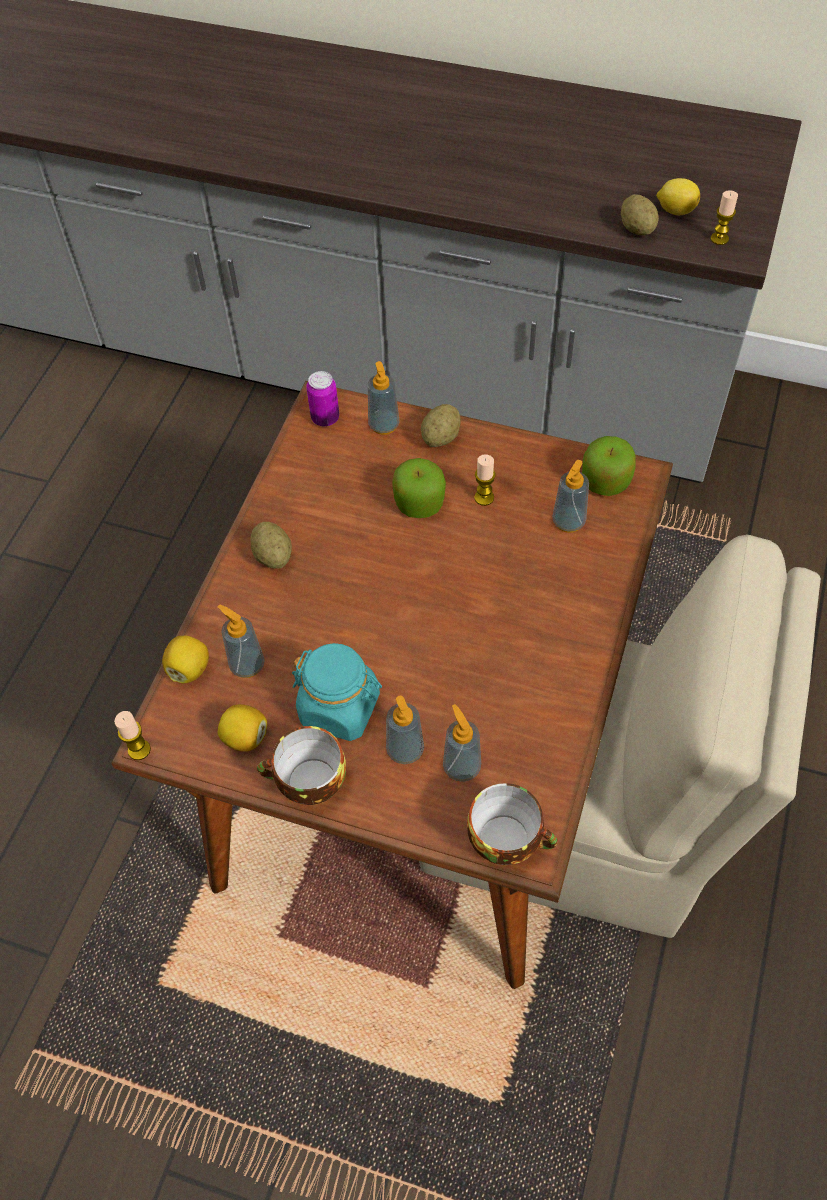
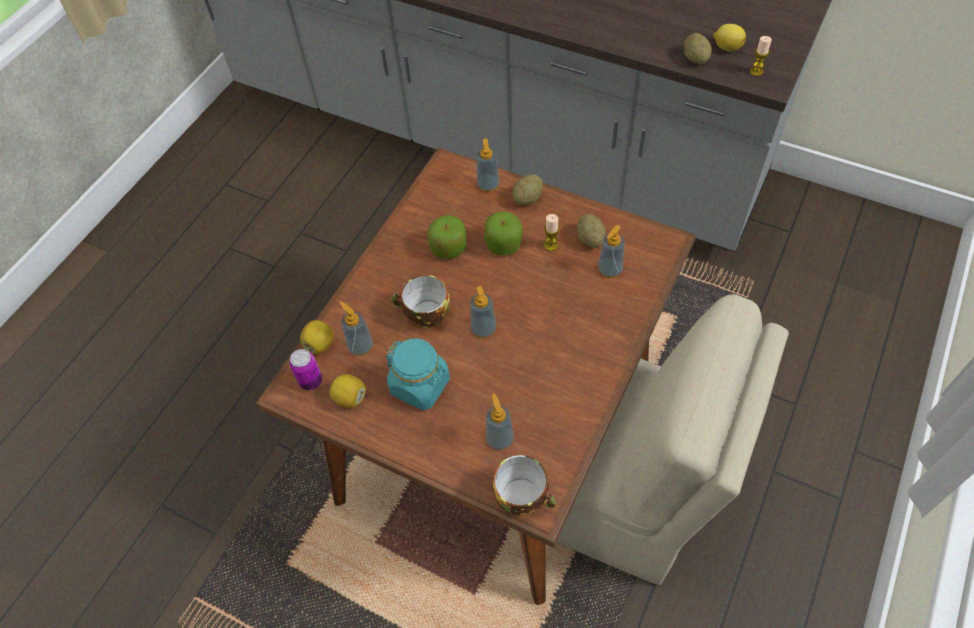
camera: 10 degrees right, 0 degrees up
candle [114,711,151,760] -> none
potato [250,522,292,569] -> potato moved to [577,214,606,248]
cup [257,726,346,805] -> cup moved to [392,275,450,328]
can [306,371,339,427] -> can moved to [290,349,322,390]
soap dispenser [386,696,424,764] -> soap dispenser moved to [470,286,496,338]
apple [582,436,636,496] -> apple moved to [427,215,466,259]

